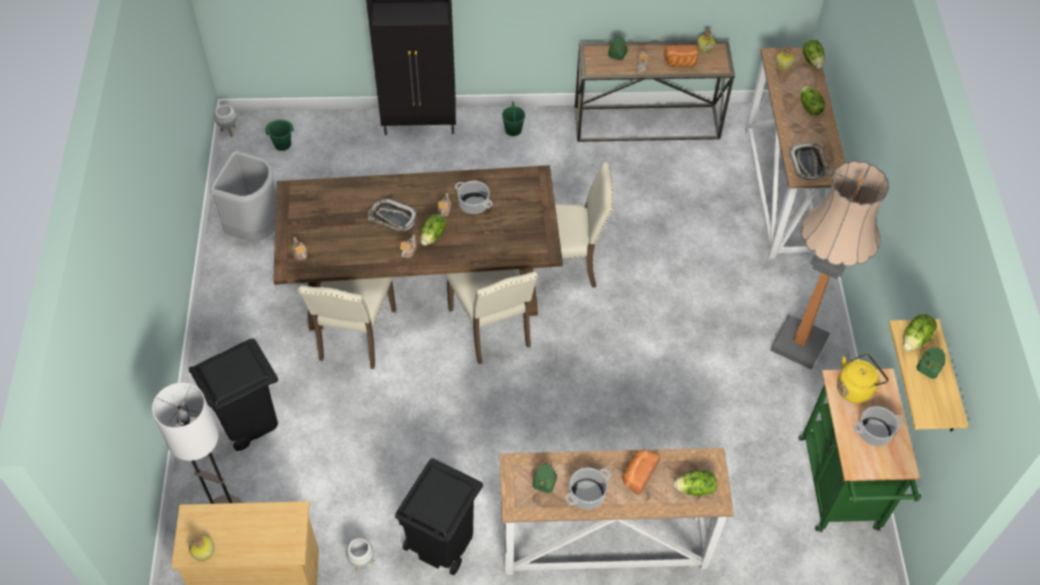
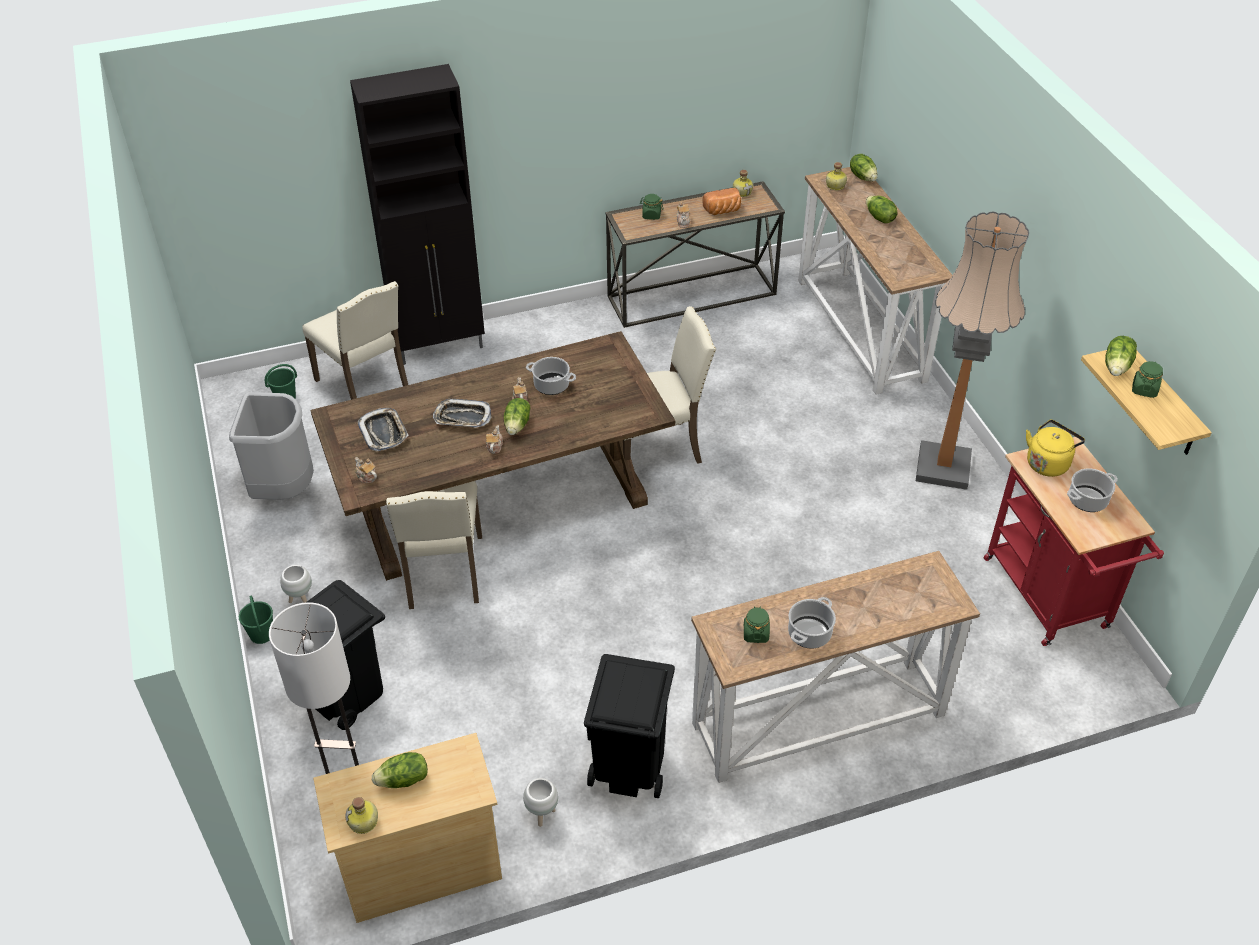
camera: 15 degrees left, 10 degrees down
white planter [214,105,237,137] -> white planter moved to [280,565,312,603]
beige chair [446,269,538,364] -> beige chair moved to [302,281,408,400]
green bucket [502,101,525,136] -> green bucket moved to [239,596,273,644]
bread [622,450,660,495] -> none
lettuce [673,470,717,496] -> lettuce moved to [372,752,428,788]
tray [789,142,831,180] -> tray moved to [358,408,409,451]
green cart [798,369,921,532] -> red cart [984,437,1164,646]

